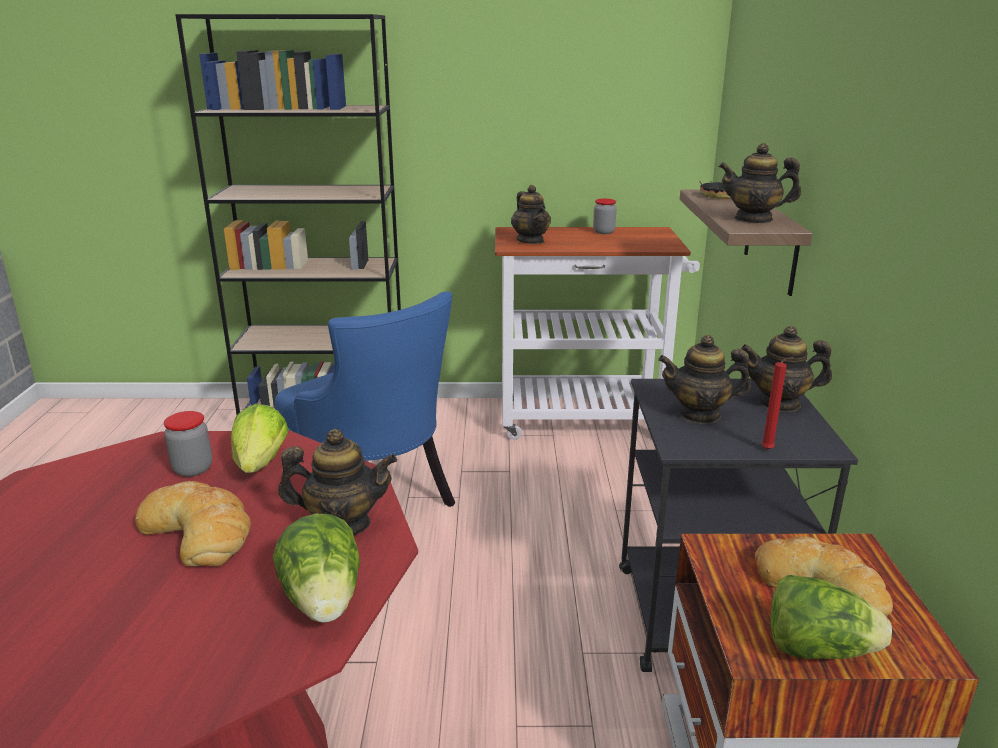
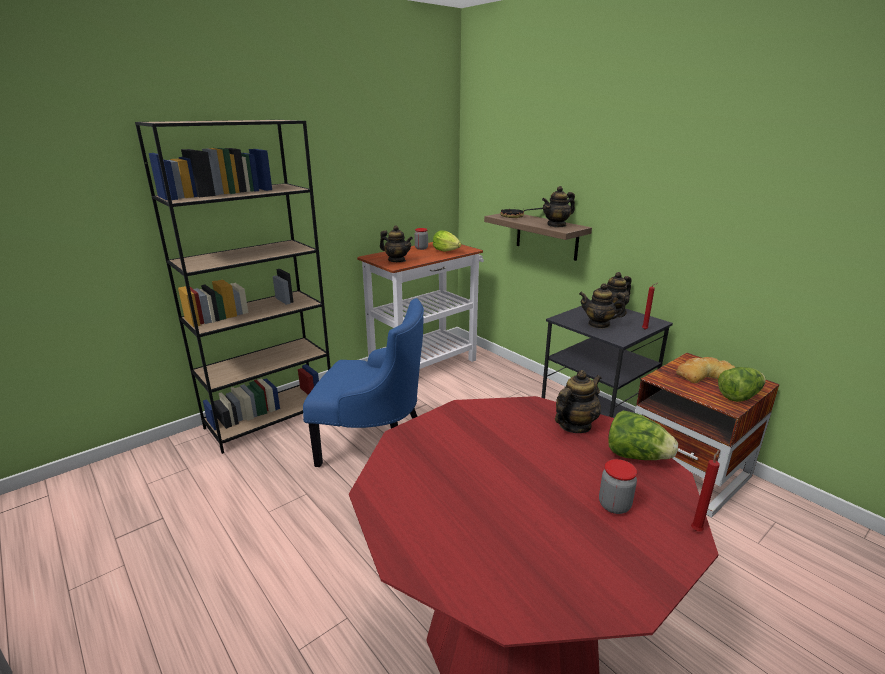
camera: 40 degrees left, 0 degrees up
bread [135,481,251,567] -> none
jar [164,411,212,477] -> jar moved to [599,459,637,514]
lettuce [231,404,289,473] -> lettuce moved to [433,231,461,252]
teapot [658,335,751,424] -> teapot turned 60 degrees clockwise [579,283,626,329]
none -> red candle [691,450,720,531]

